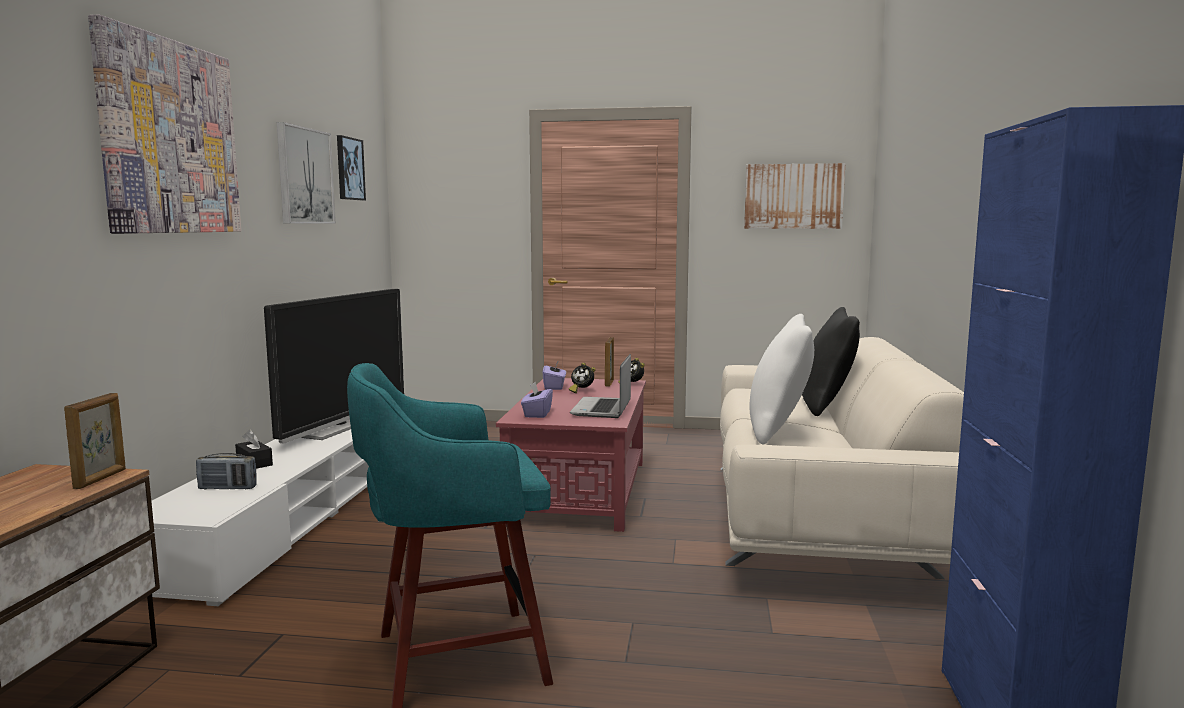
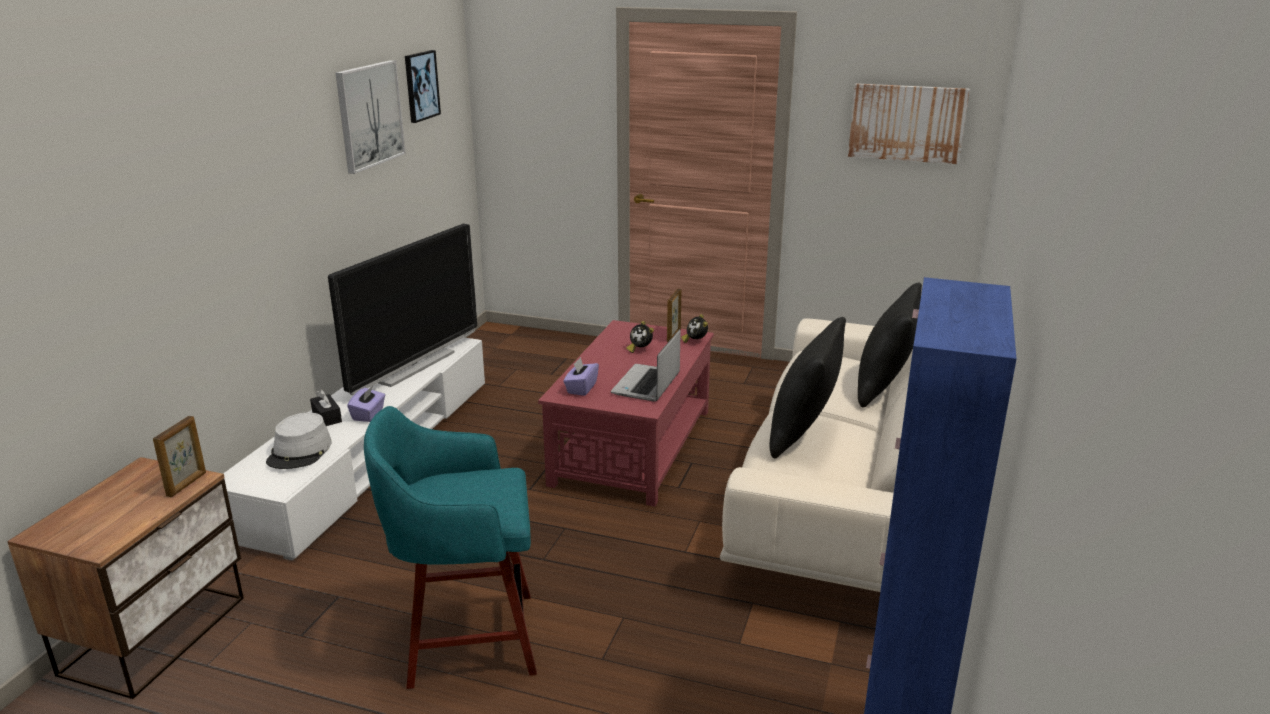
camera: 10 degrees right, 15 degrees up
picture [88,15,241,234] -> none
radio [196,453,257,490] -> grey hat [266,412,332,469]
purple tissue box [543,360,566,390] -> purple tissue box moved to [347,386,385,422]
white pillow [750,314,814,444] -> black pillow [769,317,846,458]

